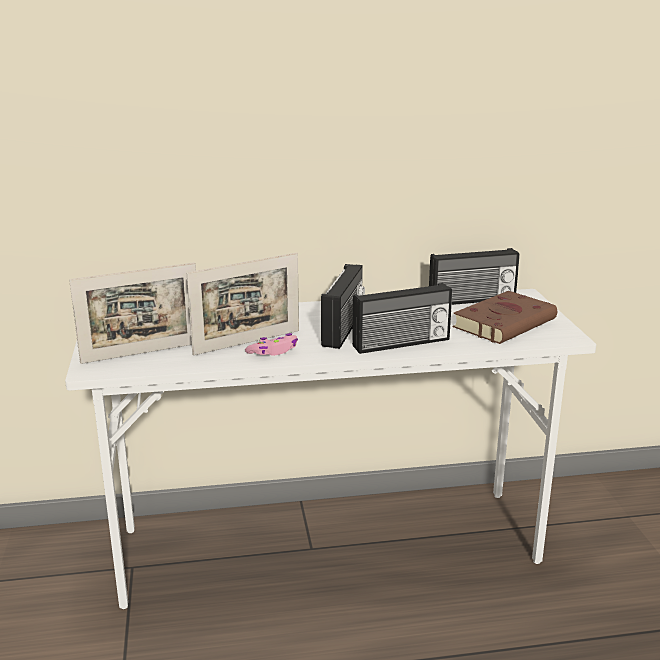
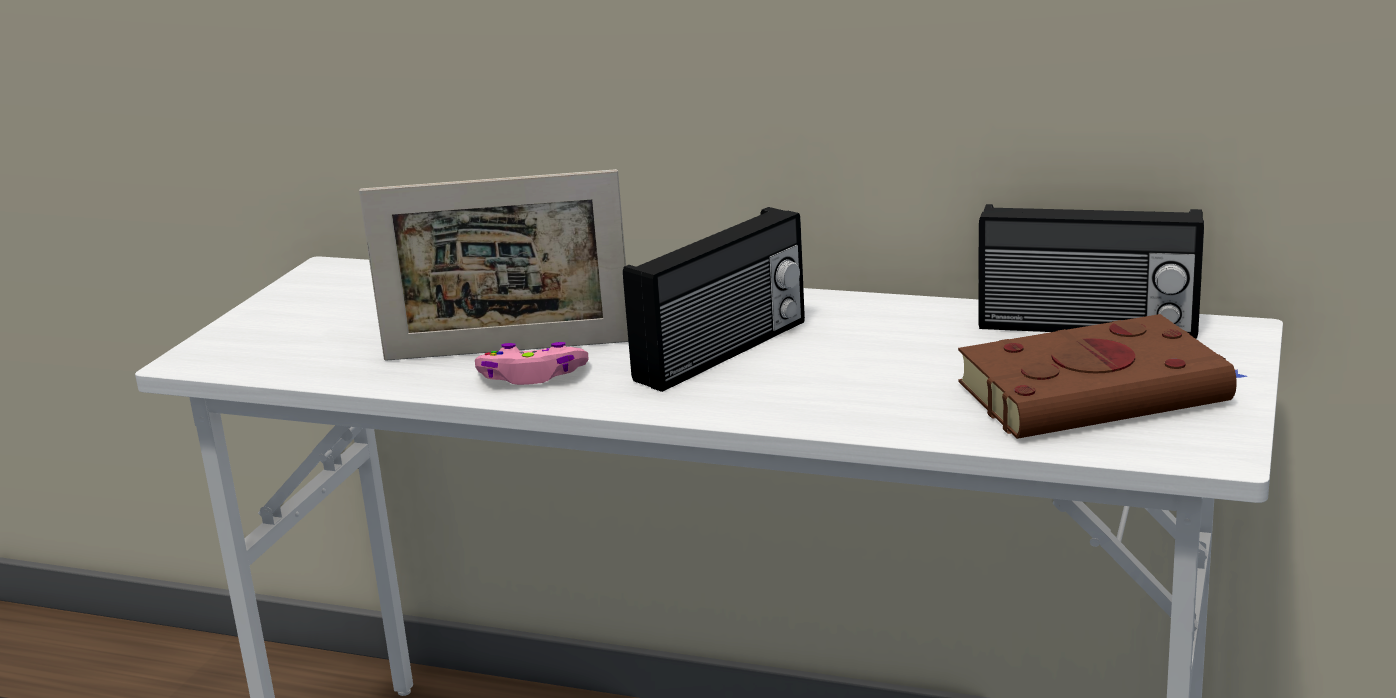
camera: 30 degrees right, 0 degrees up
picture frame [69,262,196,364] -> none
radio [352,283,452,354] -> none

